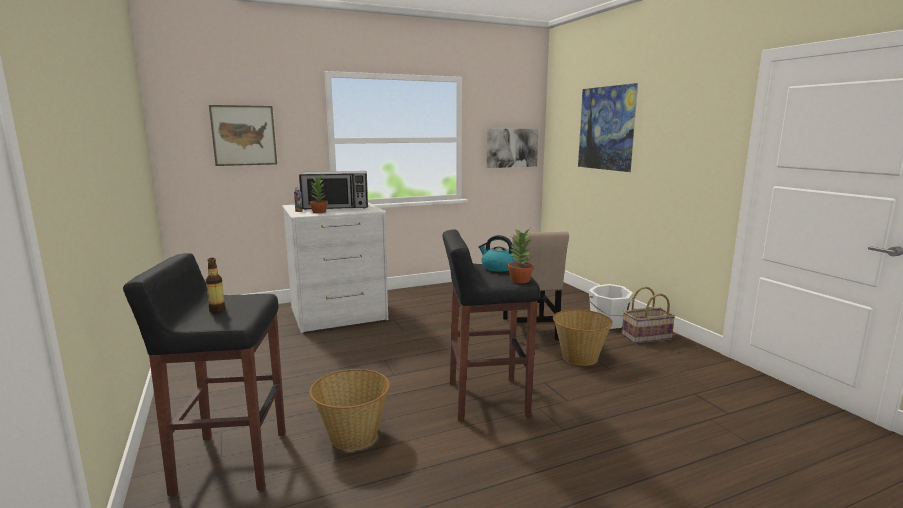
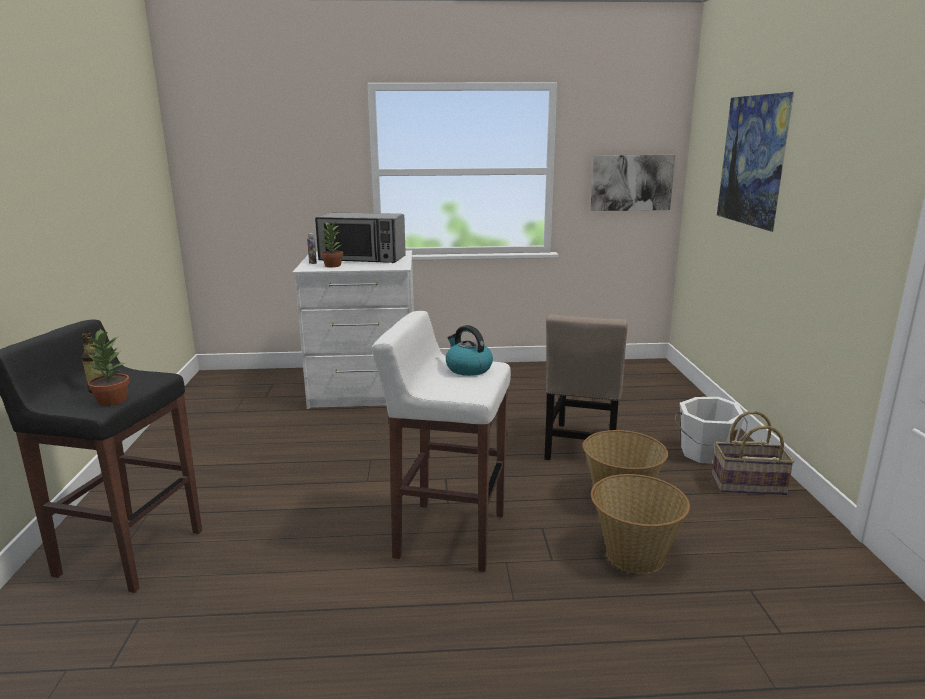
camera: 20 degrees right, 5 degrees up
picture [209,105,277,166] -> none
basket [309,369,390,450] -> basket moved to [591,474,690,574]
black stool [442,229,540,421] -> white stool [372,311,511,572]
potted plant [508,228,534,283] -> potted plant moved to [83,328,130,406]

